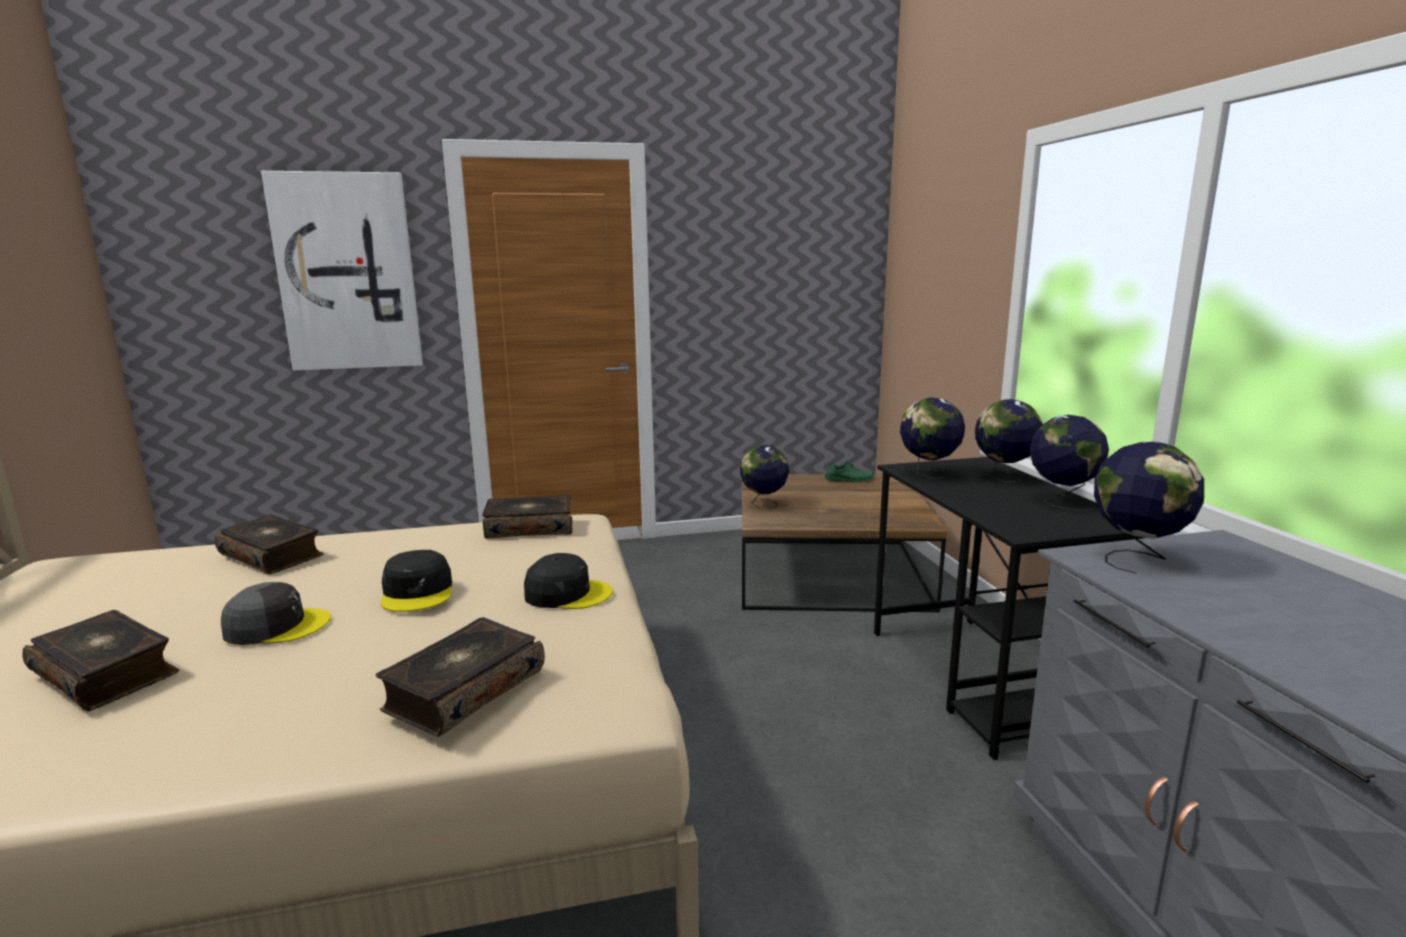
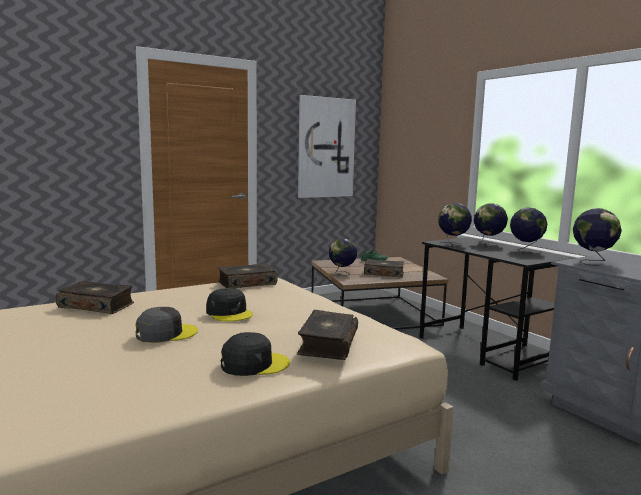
camera: 20 degrees left, 5 degrees down
book [22,610,179,711] -> book moved to [364,259,404,278]
picture [261,171,423,371] -> picture moved to [298,95,356,198]
black cap [524,553,613,609] -> black cap moved to [221,332,290,376]

